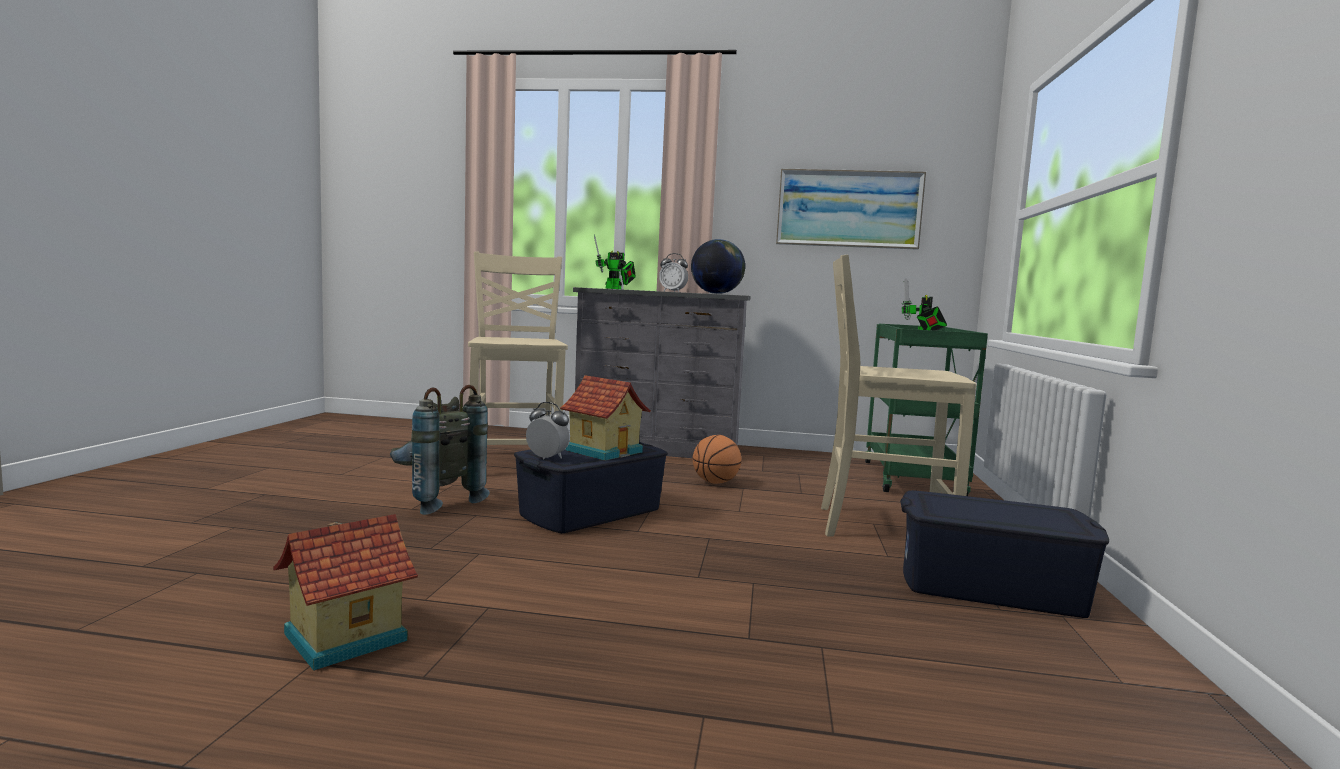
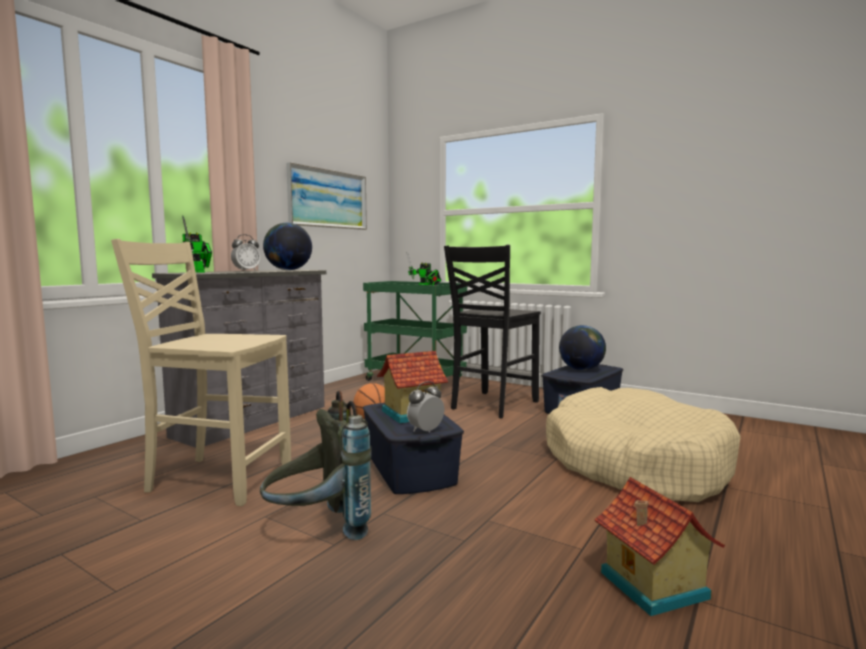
camera: 65 degrees left, 0 degrees up
beige chair [821,255,976,537] -> black chair [444,245,541,418]
none -> beige dog bed [546,387,741,502]
none -> globe [559,325,606,370]

